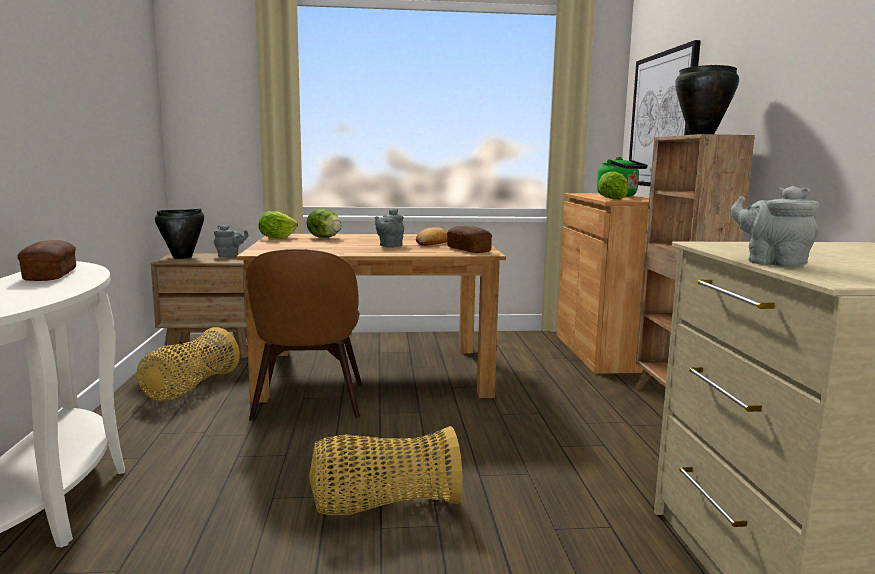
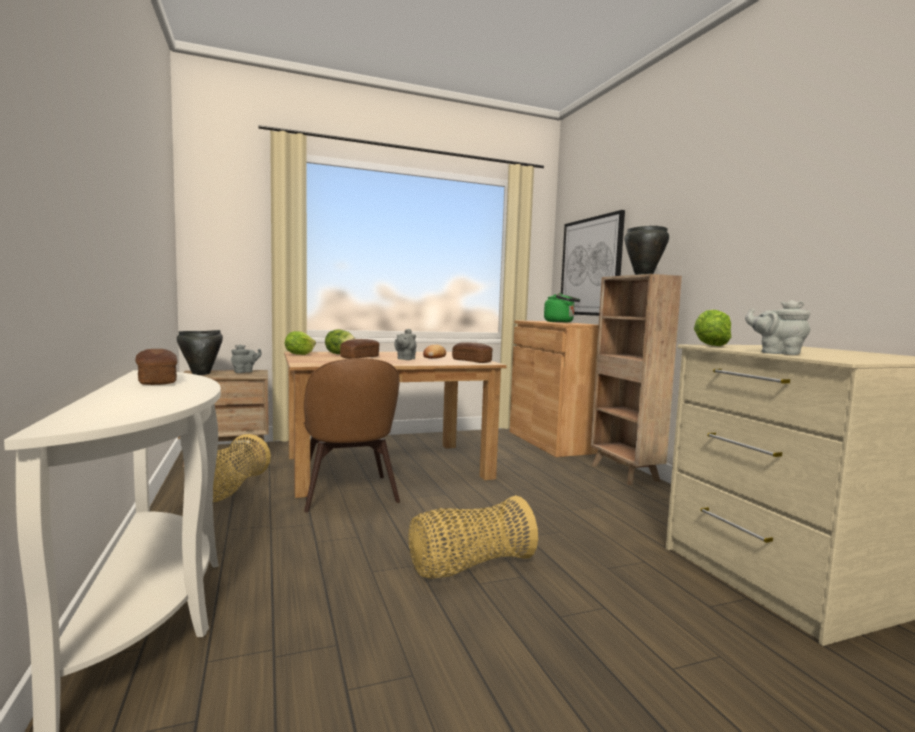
camera: 15 degrees left, 5 degrees down
lettuce [598,172,628,200] -> lettuce moved to [694,310,731,346]
none -> bread [340,339,380,359]

